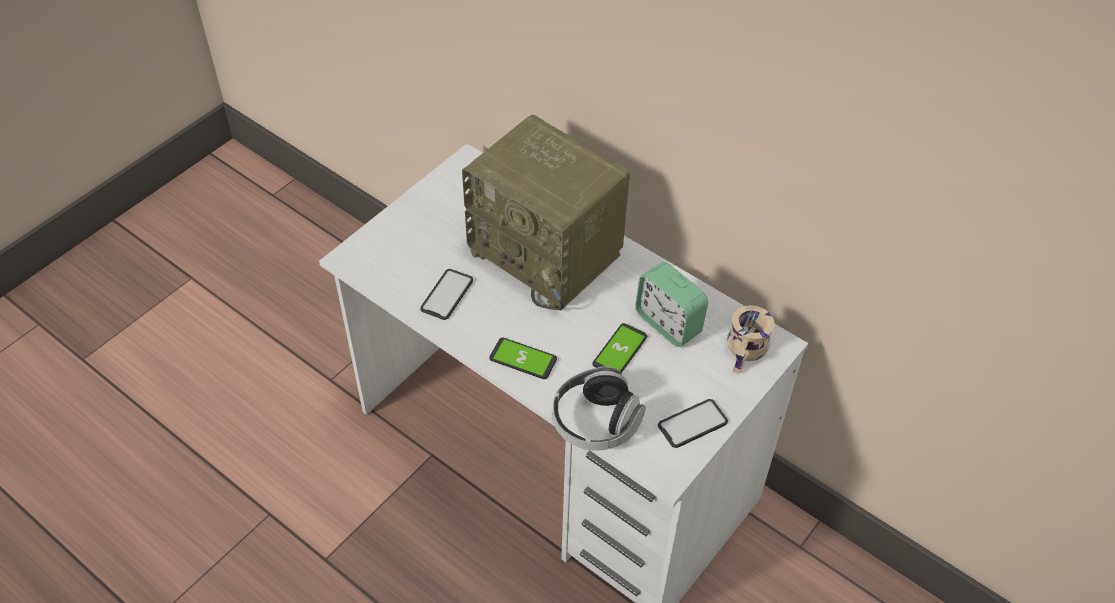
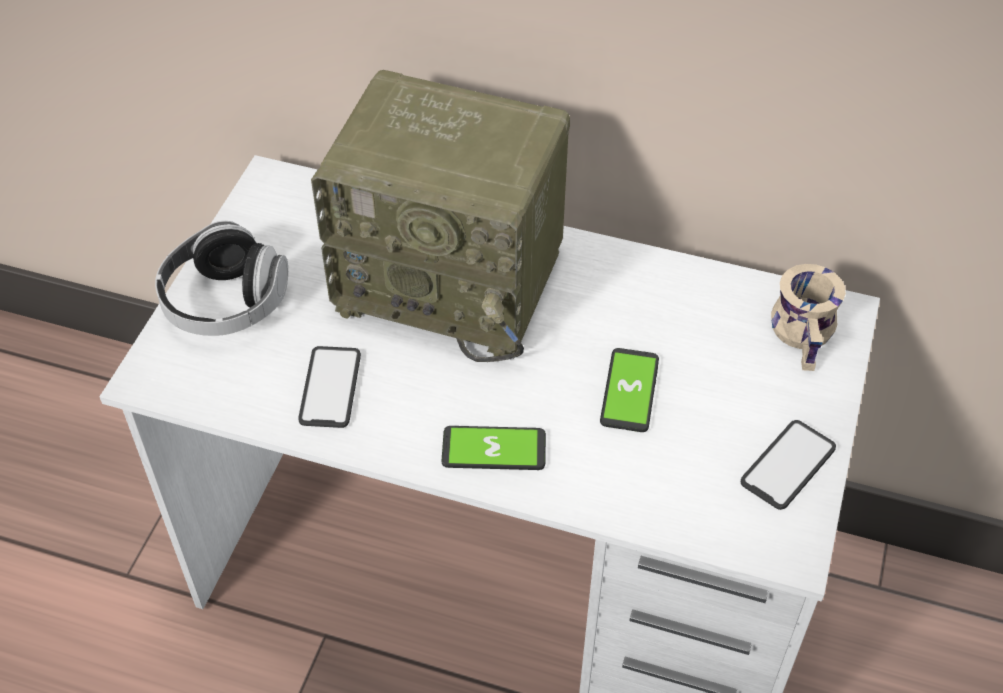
camera: 20 degrees left, 0 degrees up
headphones [553,366,646,451] -> headphones moved to [155,221,288,336]
alarm clock [635,262,708,347] -> none

